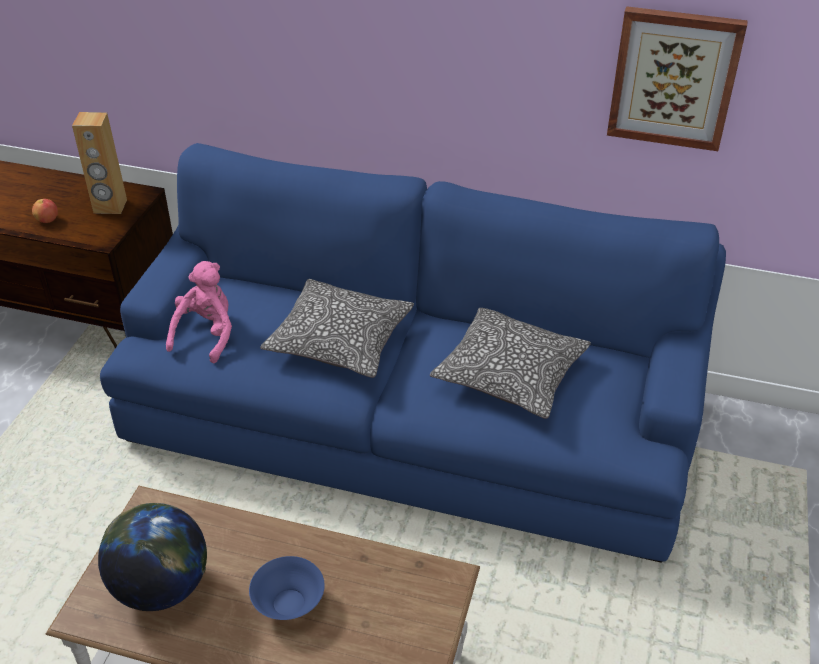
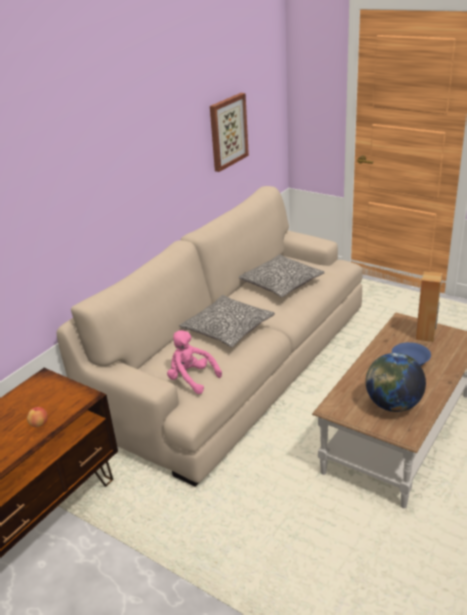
camera: 70 degrees left, 10 degrees down
brown speaker [72,112,127,214] -> brown speaker moved to [416,272,442,342]
blue sofa [100,143,726,563] -> beige sofa [56,186,363,487]

